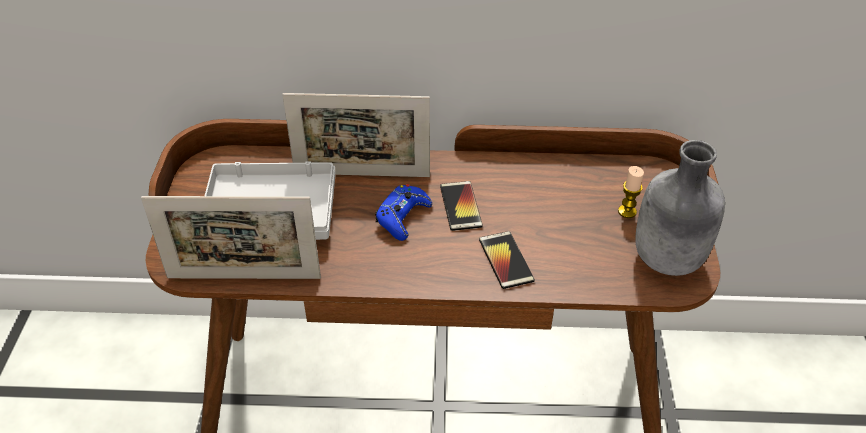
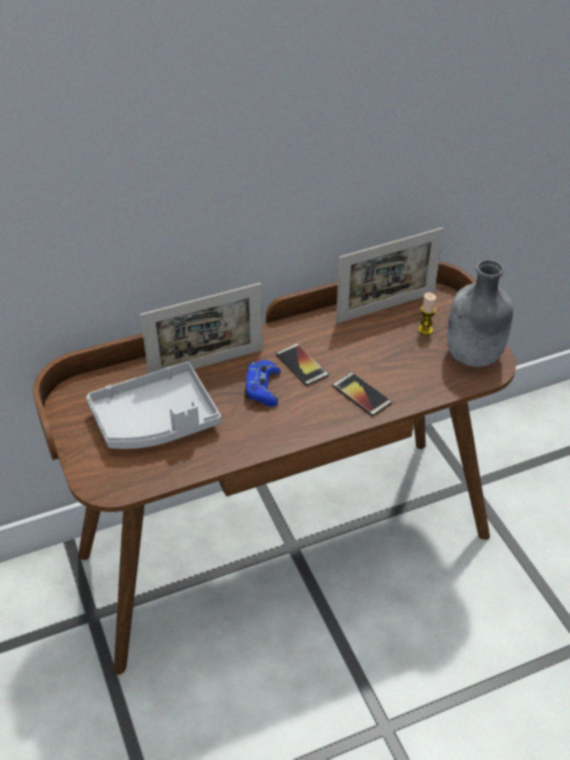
camera: 25 degrees left, 0 degrees up
picture frame [141,196,321,279] -> picture frame moved to [336,227,444,323]

